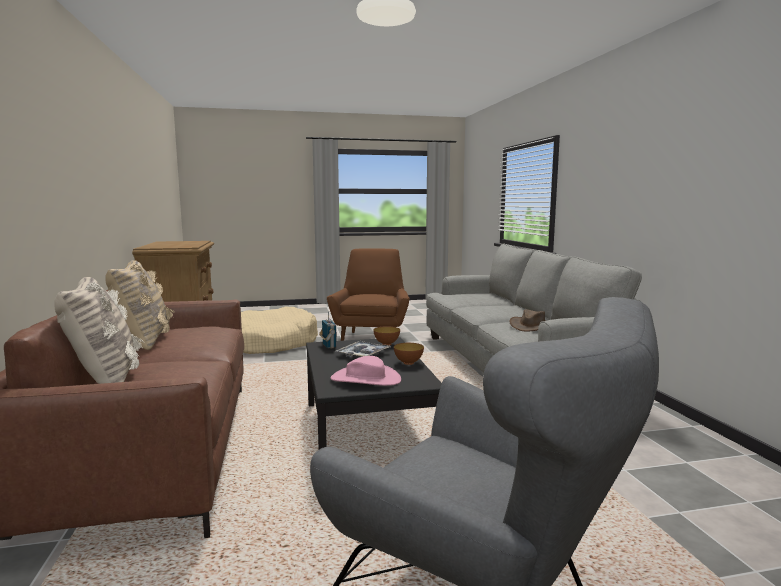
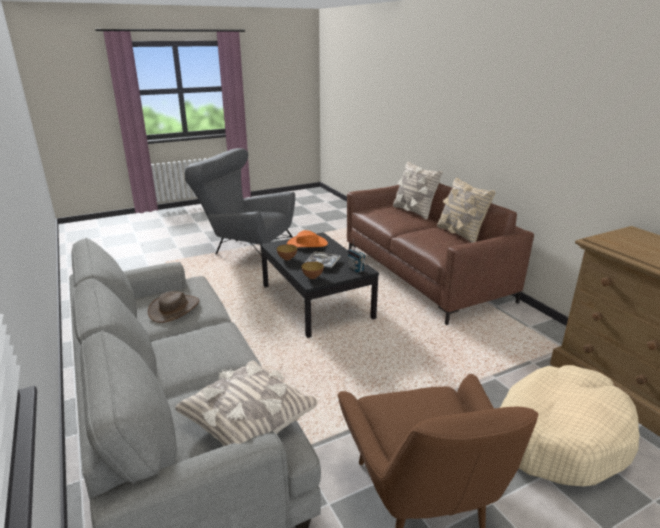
camera: 165 degrees right, 15 degrees up
pink hat [330,356,401,386] -> orange hat [287,230,328,247]
none -> beige pillow [175,361,318,446]

